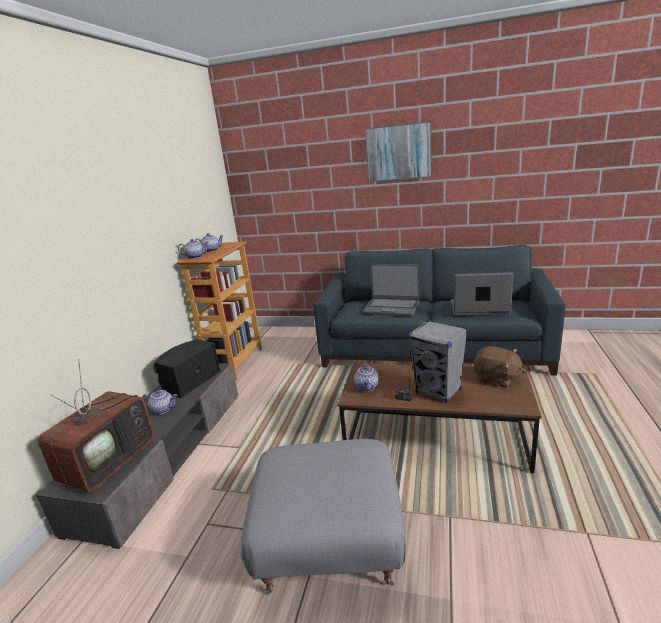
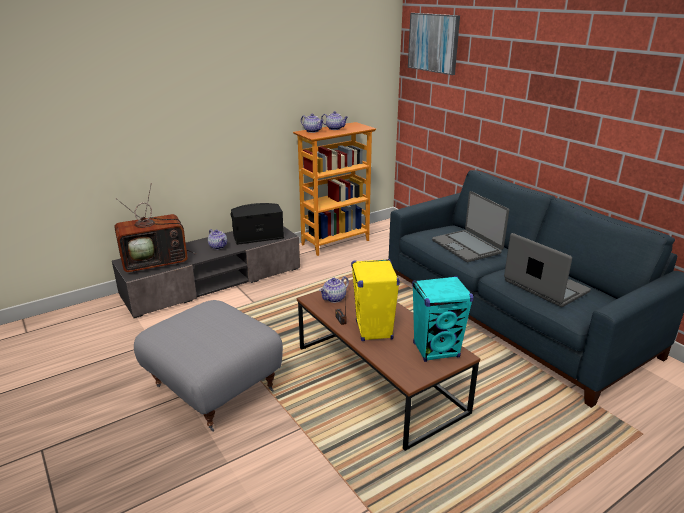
camera: 40 degrees right, 5 degrees up
picture [365,121,432,182] -> picture moved to [408,13,460,75]
grey speaker [408,320,467,403] -> yellow speaker [351,259,400,341]
brown plush toy [473,346,526,388] -> turquoise speaker [412,276,473,362]

